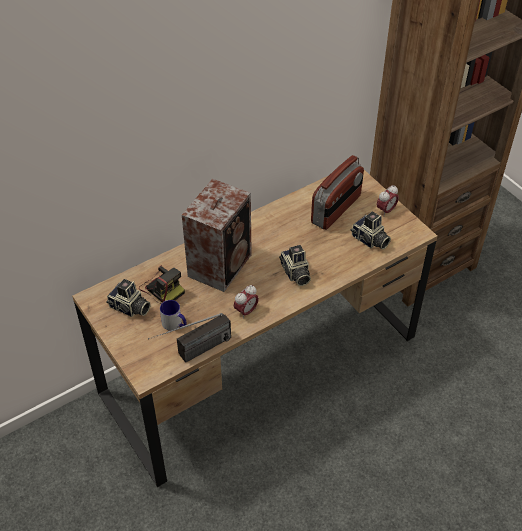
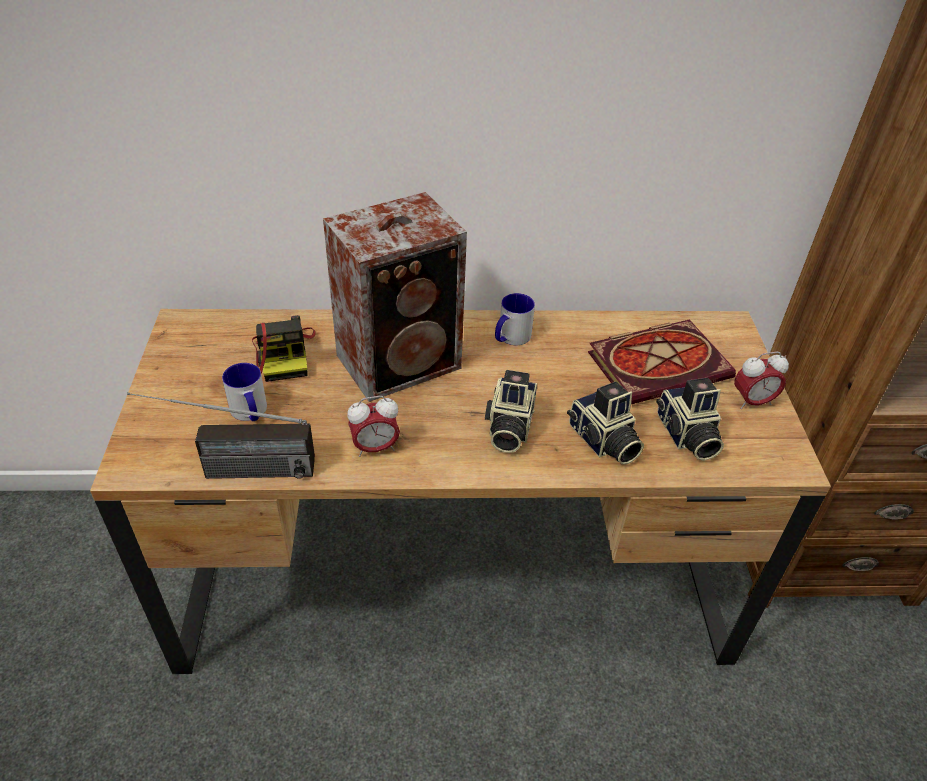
camera: 30 degrees right, 5 degrees down
camera [106,279,150,317] -> camera moved to [567,381,644,465]
radio [311,155,364,230] -> book [588,319,736,404]
none -> mug [495,293,535,345]

